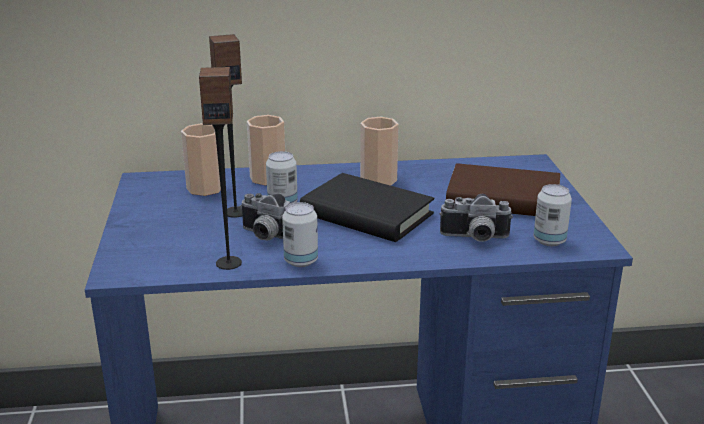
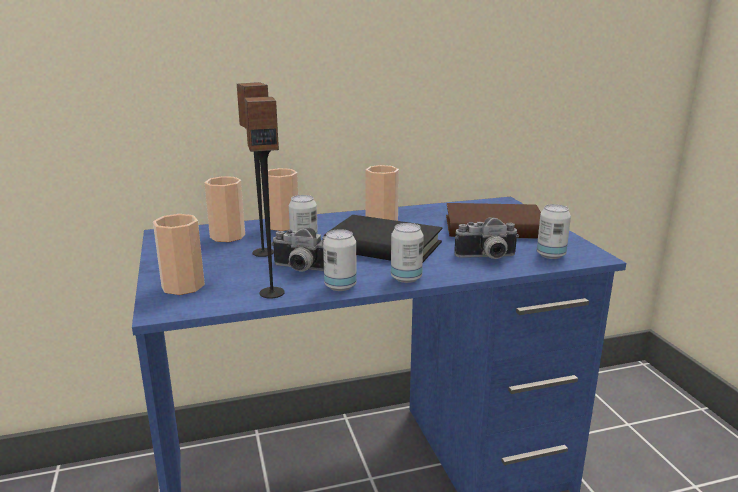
camera: 10 degrees left, 5 degrees down
none -> cup [153,214,205,295]
none -> can [391,223,424,283]

